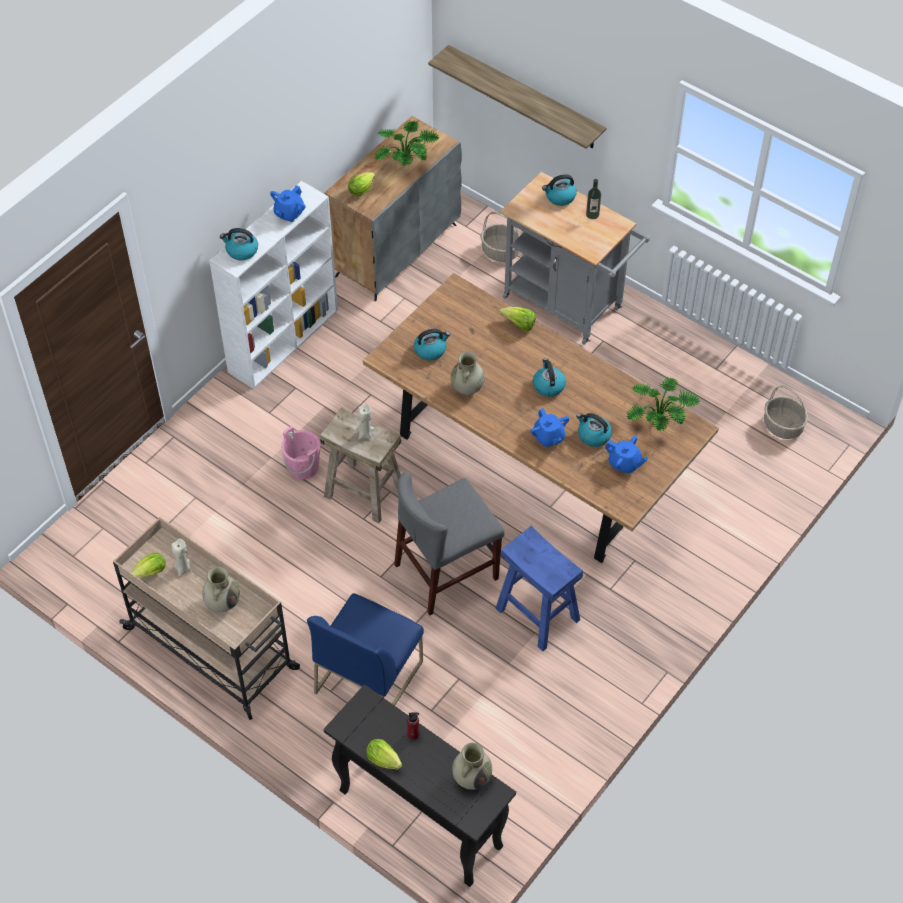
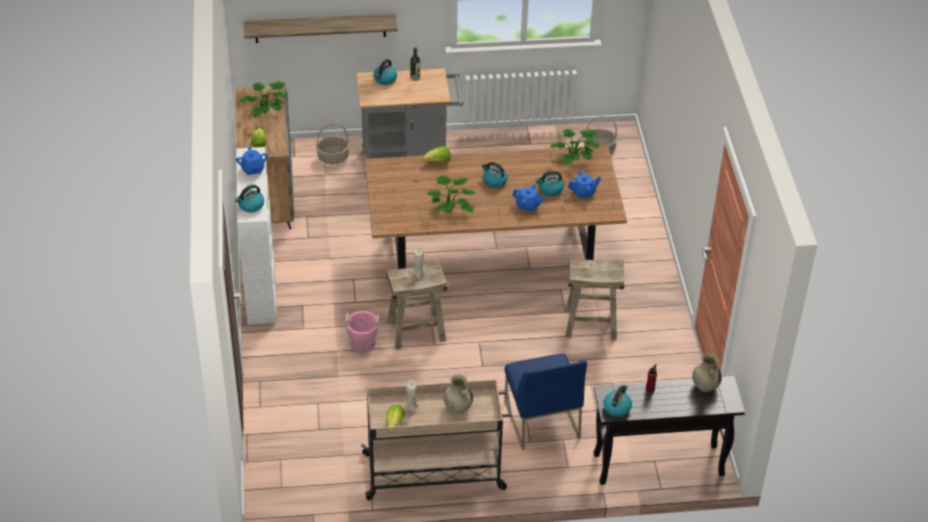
camera: 45 degrees left, 10 degrees down
lettuce [366,739,402,770] -> none
grey chair [394,472,505,616] -> none
kettle [414,329,450,360] -> kettle moved to [603,385,632,417]
beige vase [451,351,485,395] -> potted plant [427,175,475,213]
blue stool [496,526,583,651] -> beige stool [565,257,624,340]

